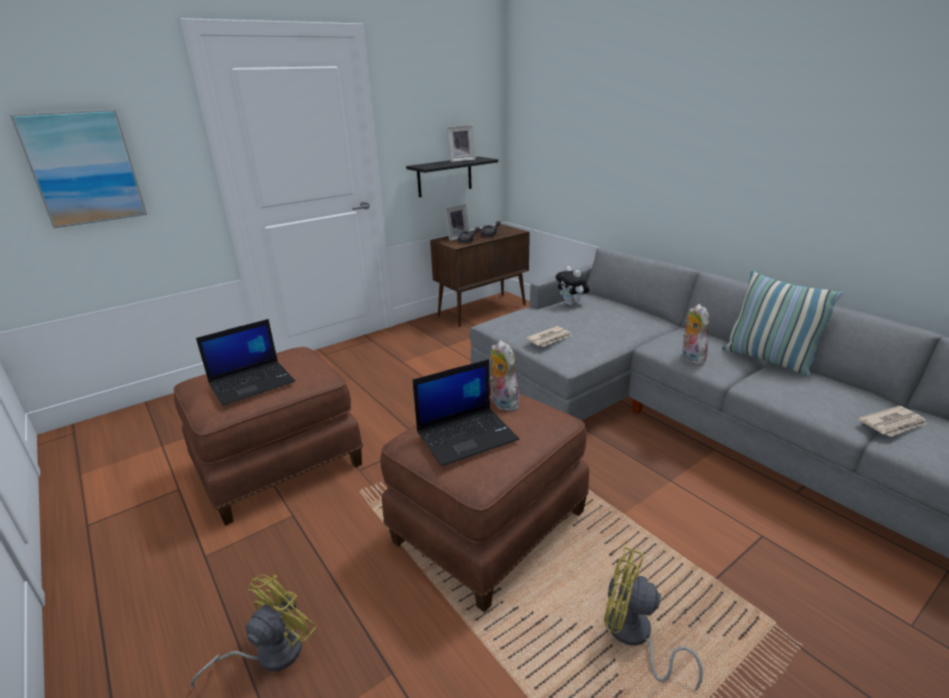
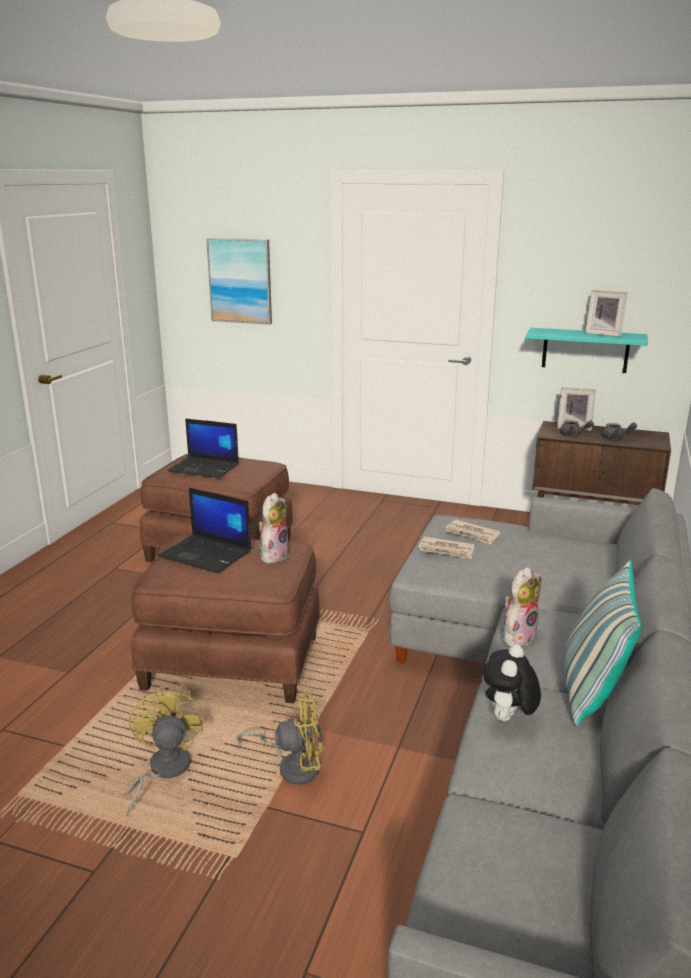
camera: 55 degrees right, 5 degrees down
yellow fan [190,574,317,688] -> yellow fan moved to [237,693,323,785]
black shelf [406,157,498,197] -> turquoise shelf [525,328,648,373]
plush toy [556,266,590,306] -> plush toy moved to [483,644,541,722]
newspaper [858,406,927,437] -> newspaper moved to [445,519,500,544]

